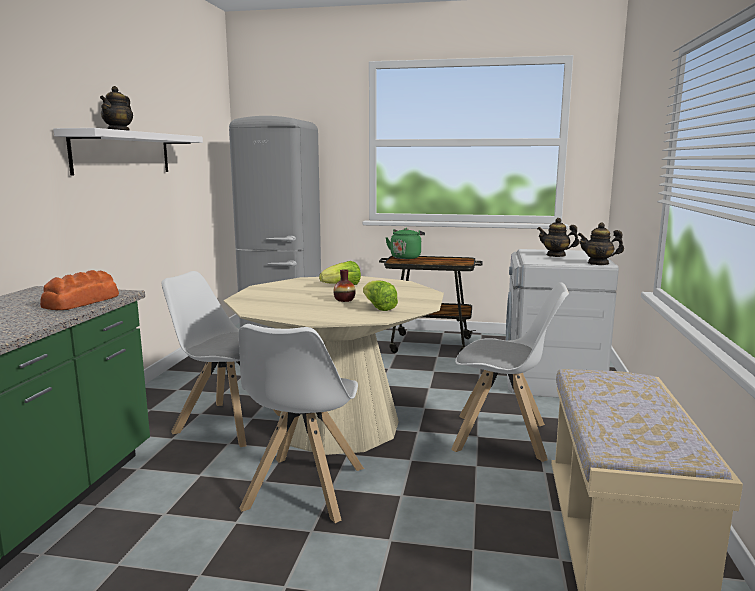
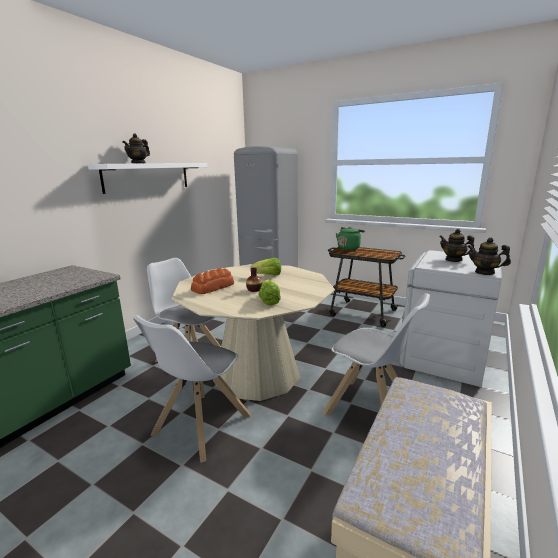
camera: 20 degrees right, 5 degrees up
bread [40,270,119,310] -> bread moved to [191,268,234,294]

